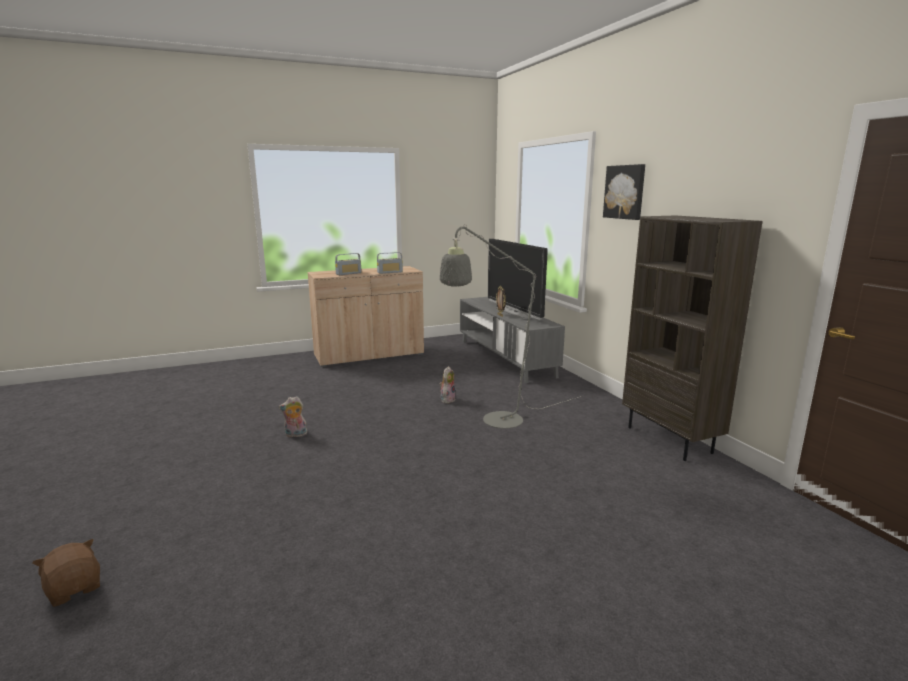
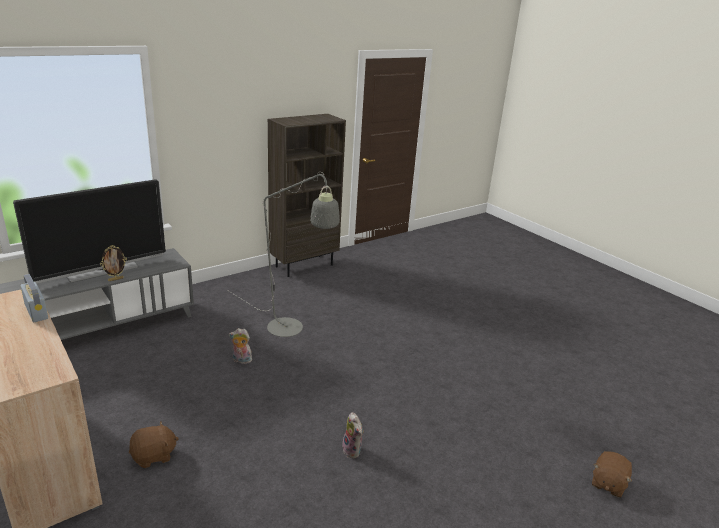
camera: 105 degrees left, 10 degrees up
radio [335,253,361,275] -> none
picture [603,164,645,220] -> none
none -> brown plush toy [129,421,179,468]

